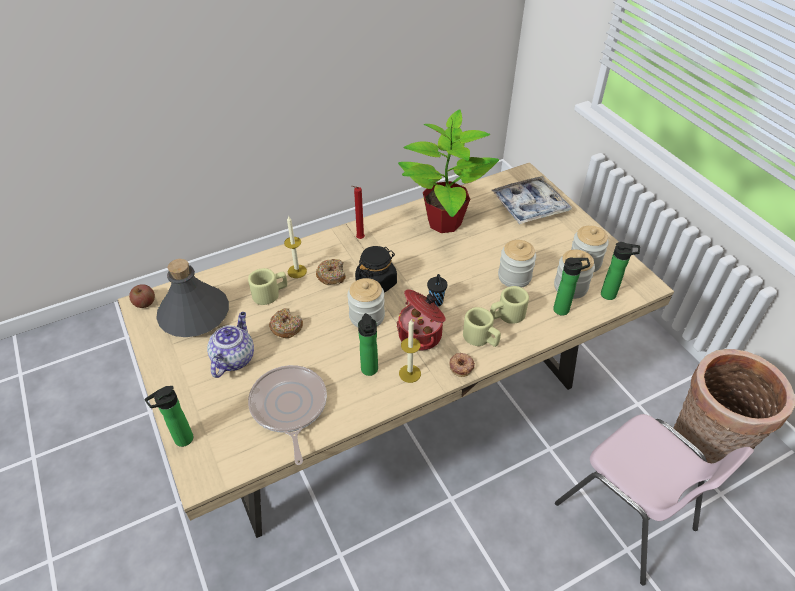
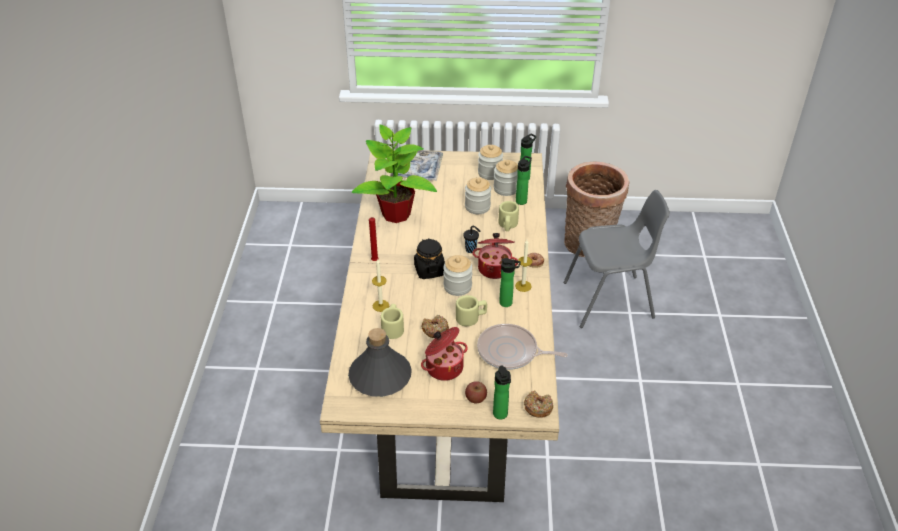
camera: 60 degrees left, 5 degrees down
apple [129,284,155,308] -> apple moved to [465,381,487,403]
teapot [207,312,254,378] -> cooking pot [421,327,468,381]
donut [316,259,346,285] -> donut moved to [524,390,553,418]
beige mug [463,307,501,347] -> beige mug moved to [456,295,487,326]
pink chair [555,414,754,585] -> grey chair [564,190,670,328]

